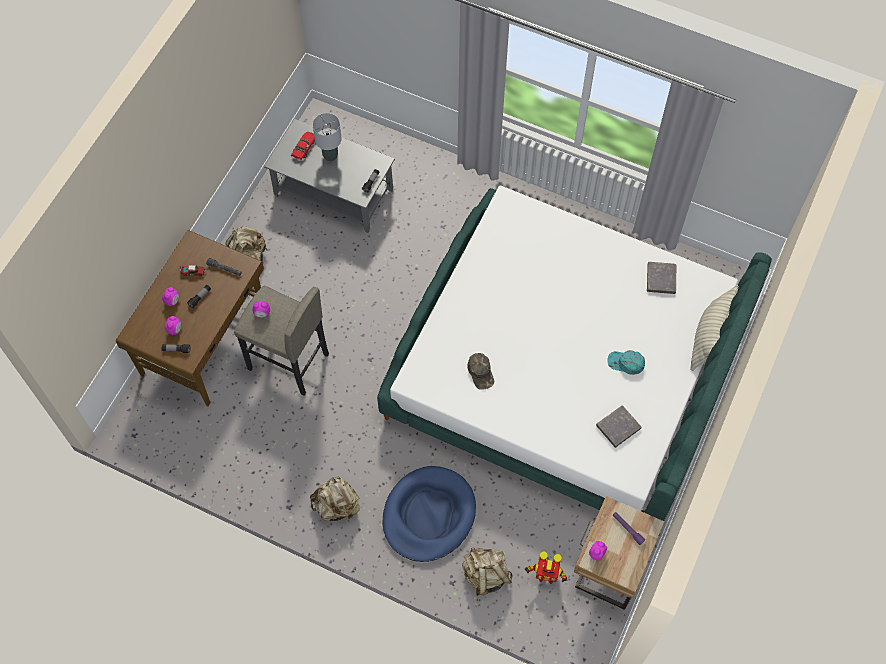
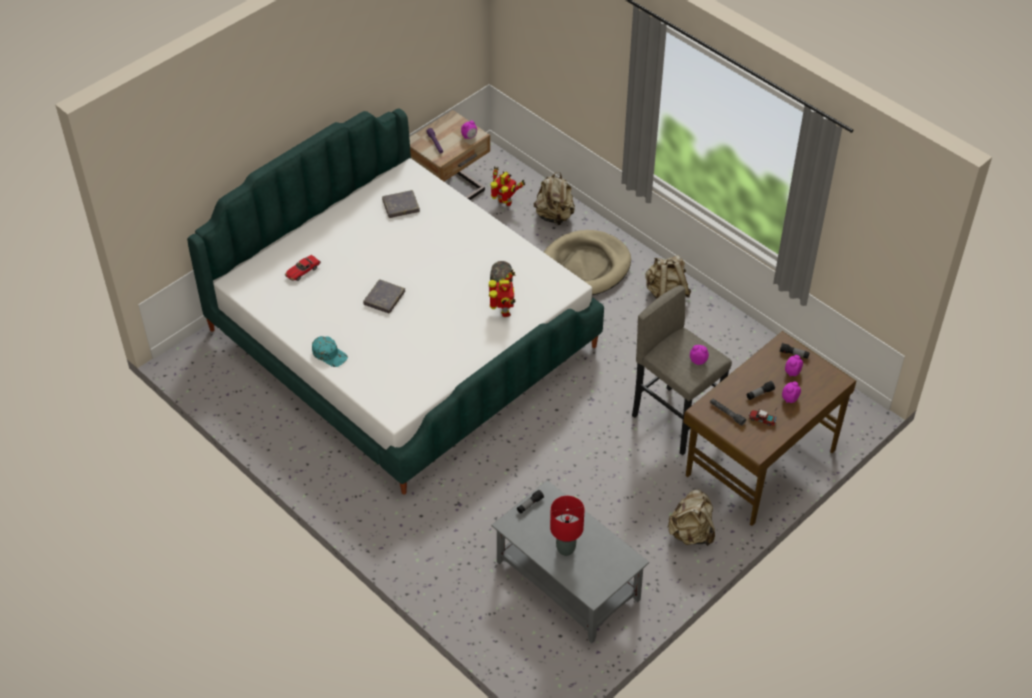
camera: 160 degrees left, 15 degrees down
toy car [291,132,315,160] -> toy car moved to [285,255,321,281]
grey table lamp [313,113,342,162] -> red table lamp [550,496,585,556]
blue dog bed [382,466,476,562] -> beige dog bed [544,230,631,295]
turquoise cap [607,350,645,375] -> turquoise cap moved to [312,336,348,367]
grey book [647,262,677,294] -> grey book moved to [363,279,405,313]
pillow [690,285,739,371] -> none
none -> toy robot [489,269,516,317]

